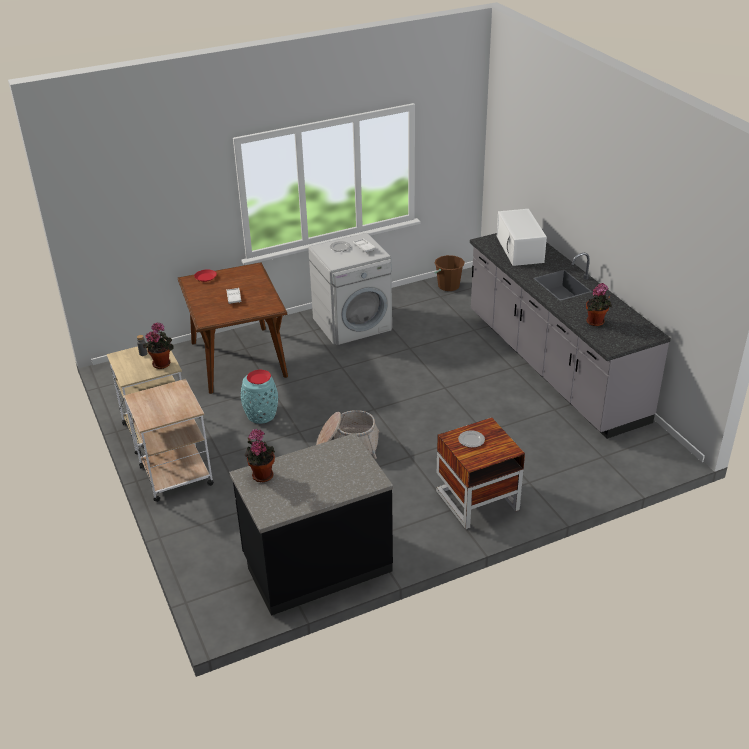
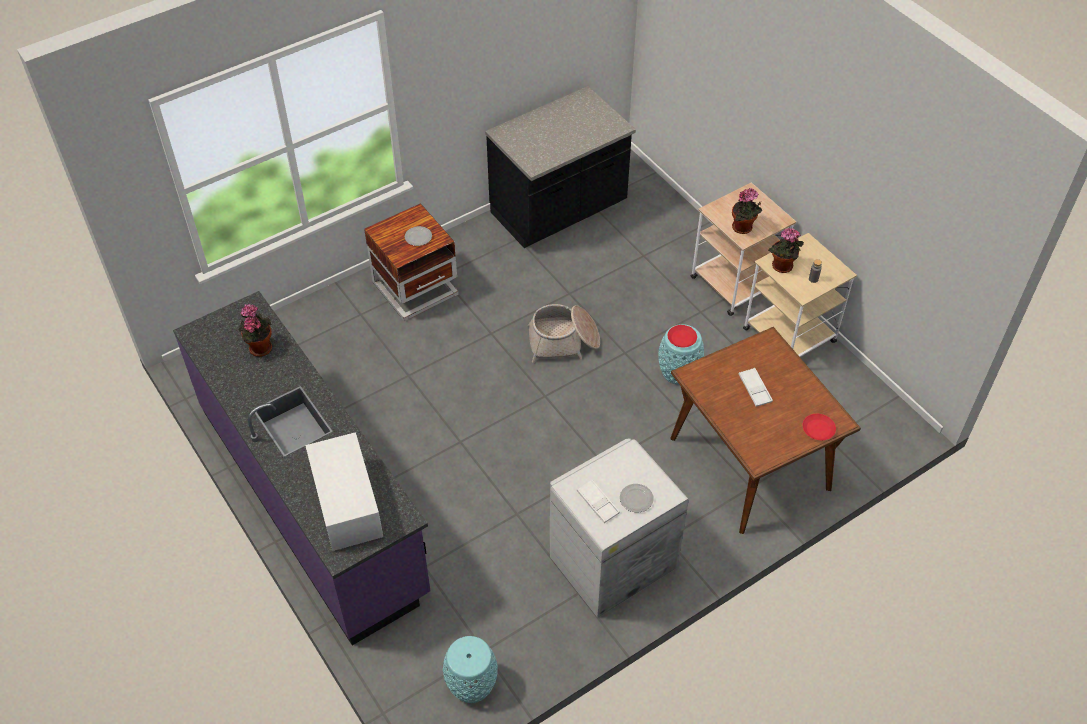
camera: 170 degrees right, 15 degrees up
potted plant [244,429,275,483] -> potted plant moved to [732,188,762,234]
brown bucket [434,255,465,291] -> turquoise stool [443,636,498,703]
grey counter [470,233,671,439] -> purple counter [173,291,430,645]

